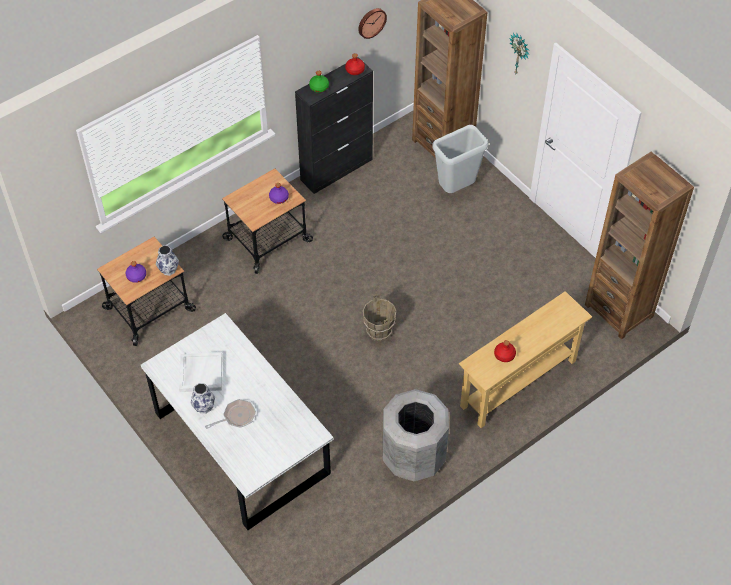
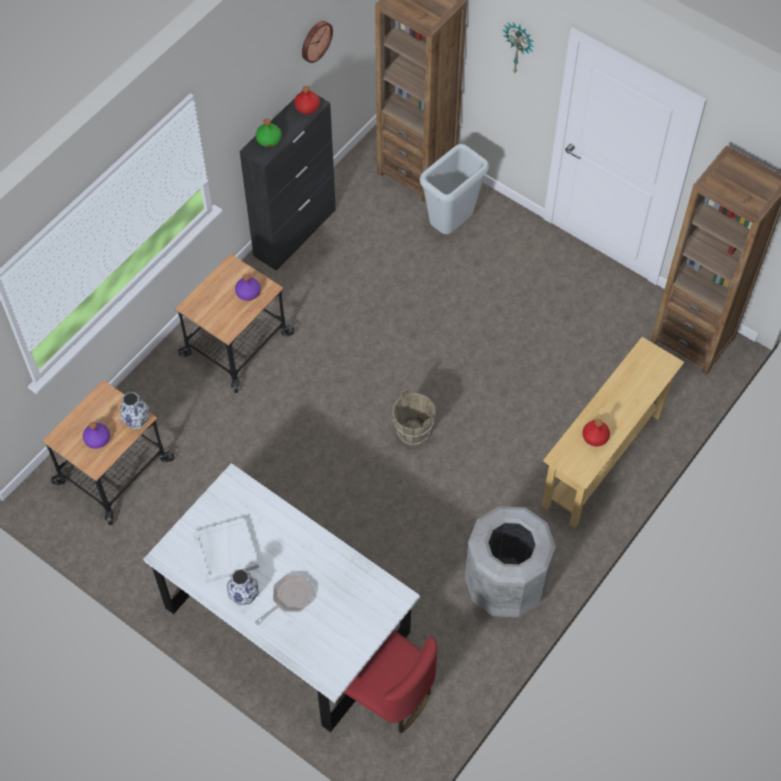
camera: 15 degrees left, 5 degrees up
none -> red chair [336,630,438,734]

